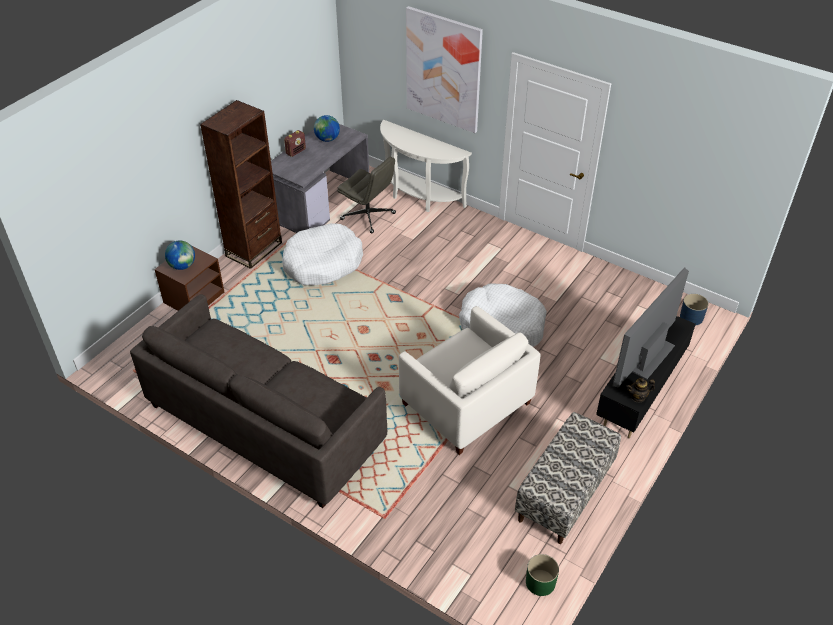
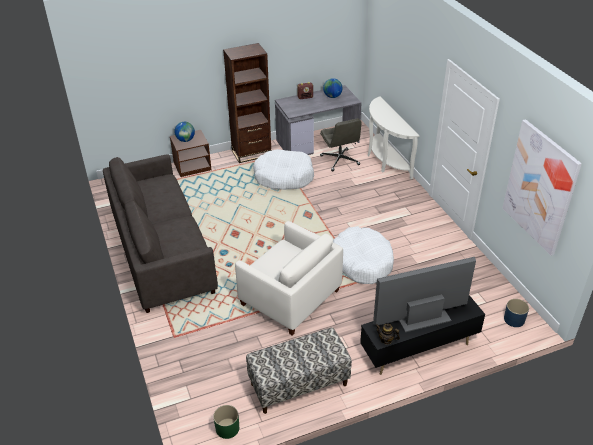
camera: 35 degrees right, 5 degrees down
white armchair [399,306,540,455] -> white armchair turned 45 degrees counterclockwise [235,221,343,335]
picture [406,6,483,133] -> picture moved to [503,119,582,256]

